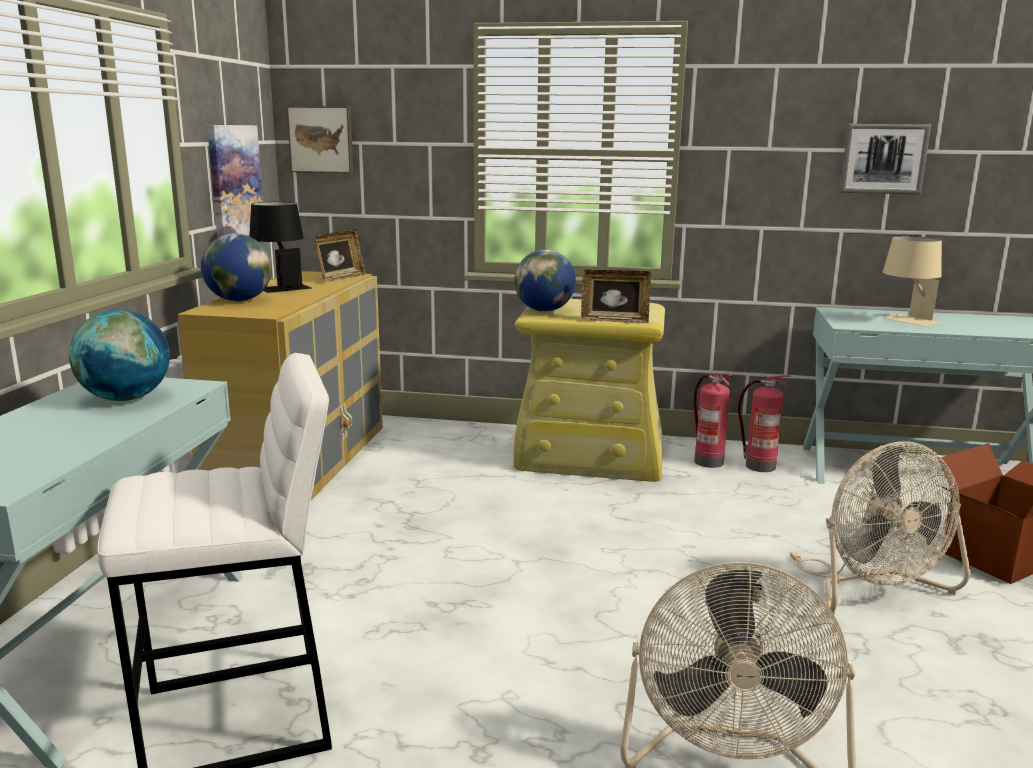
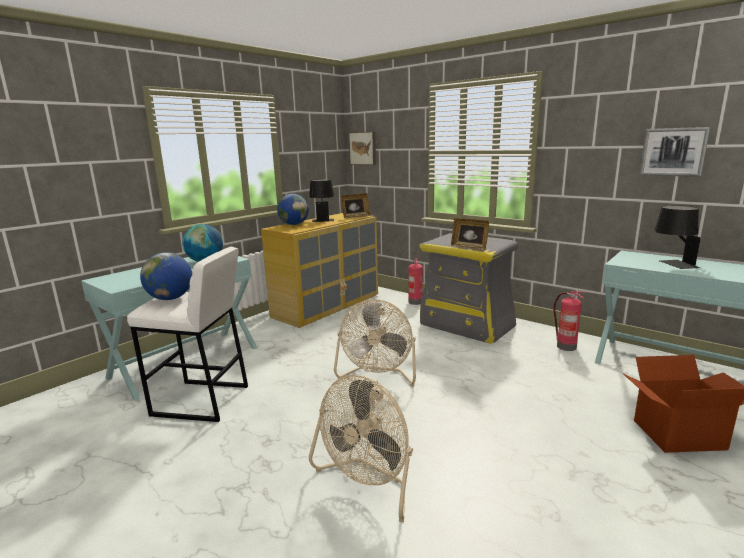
camera: 30 degrees right, 0 degrees up
picture [207,125,263,238] -> none
yellow nightstand [513,299,665,482] -> grey nightstand [419,233,518,344]
globe [514,250,576,312] -> globe moved to [140,253,192,300]
fire extinguisher [694,373,733,468] -> fire extinguisher moved to [408,259,423,305]
beige fan [790,441,970,615] -> beige fan moved to [334,299,416,387]
beige table lamp [883,236,942,326] -> black table lamp [654,205,701,269]

